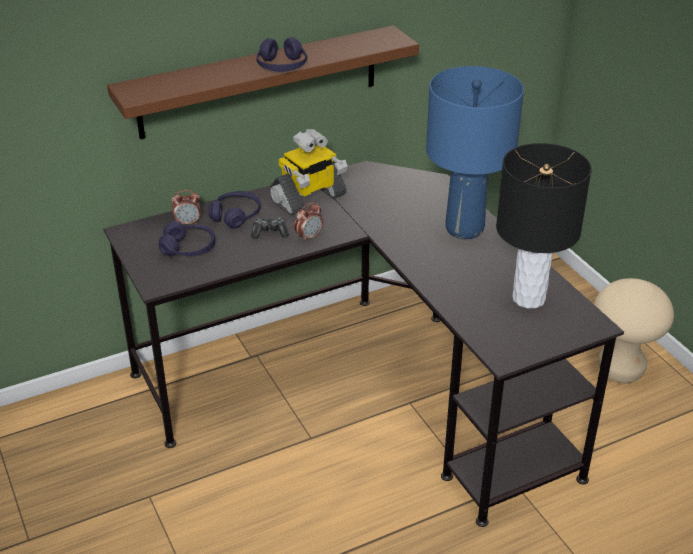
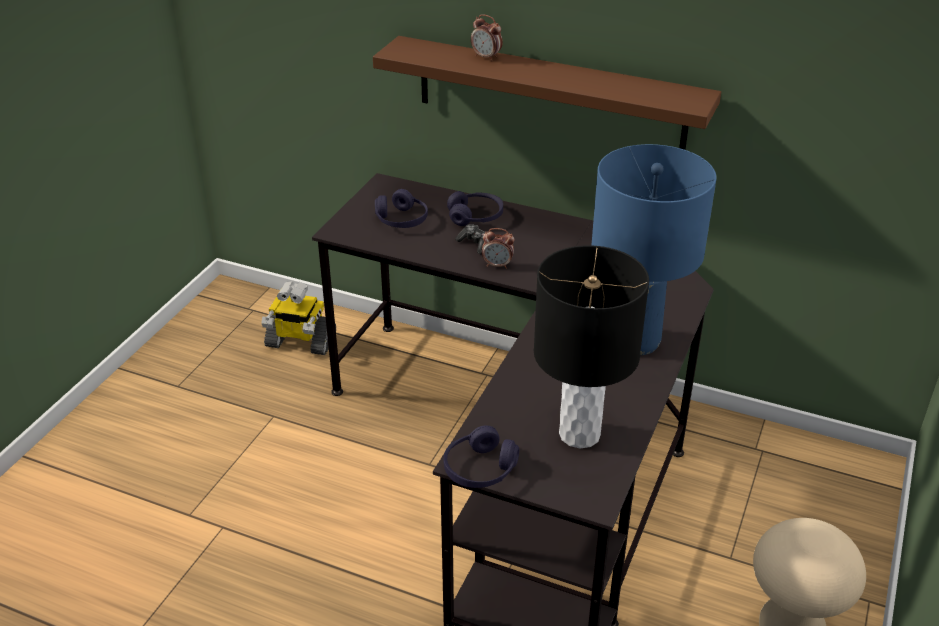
camera: 50 degrees right, 0 degrees up
alarm clock [172,190,201,225] -> alarm clock moved to [471,14,503,61]
purple headphones [256,37,307,72] -> purple headphones moved to [444,426,519,488]
toy robot [269,129,348,216] -> toy robot moved to [261,281,336,355]

